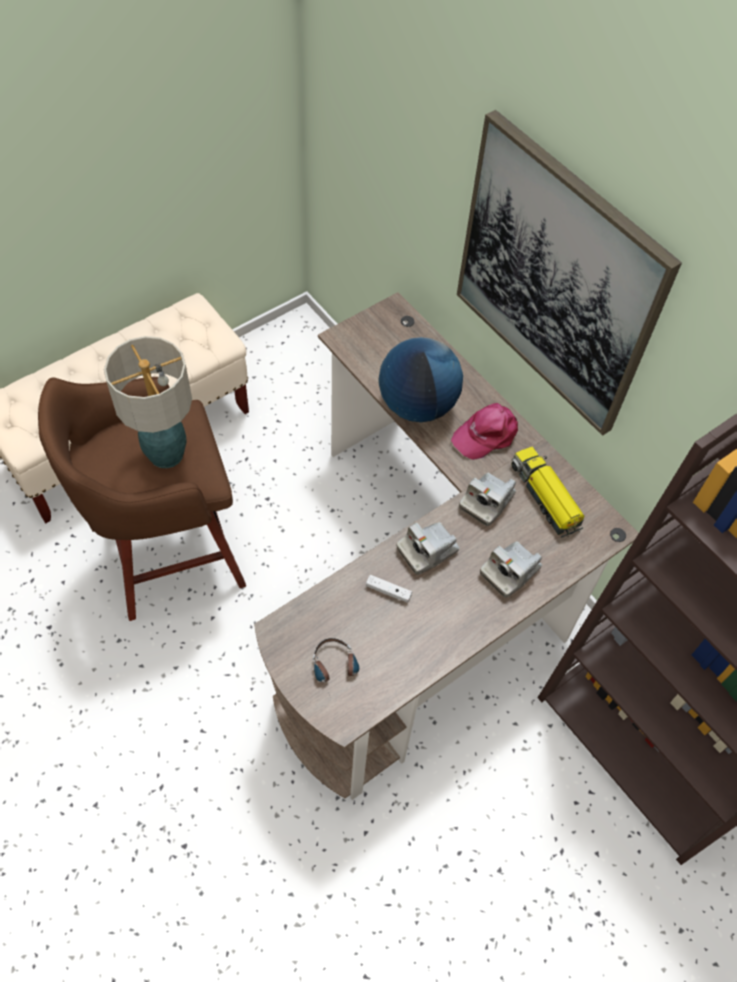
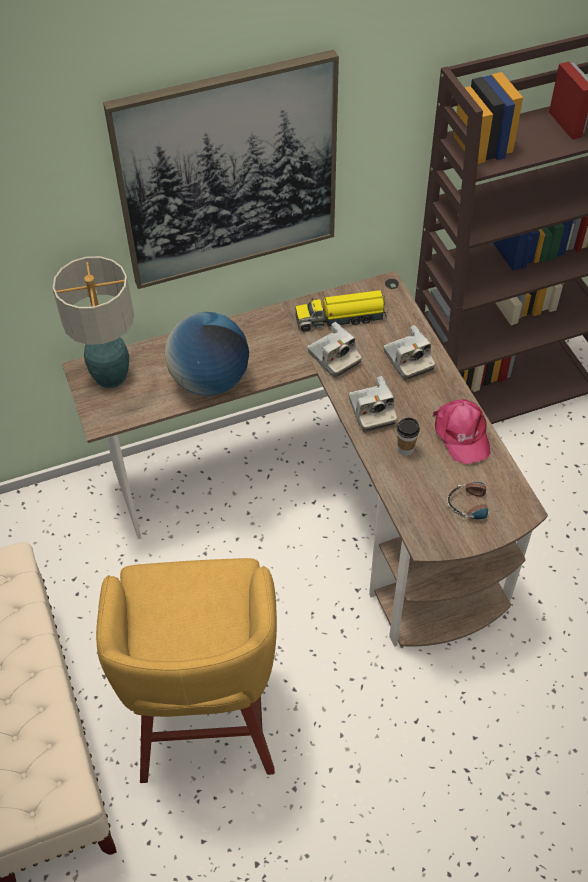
camera: 70 degrees left, 5 degrees down
brown stool [38,377,246,621] -> yellow stool [96,558,277,783]
table lamp [104,336,192,469] -> table lamp moved to [52,256,134,388]
white game controller [366,575,412,603] -> cup [397,418,420,456]
pink cap [451,403,518,460] -> pink cap moved to [433,399,490,464]

